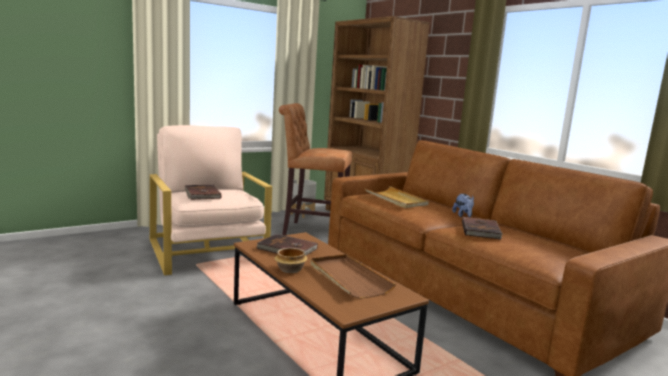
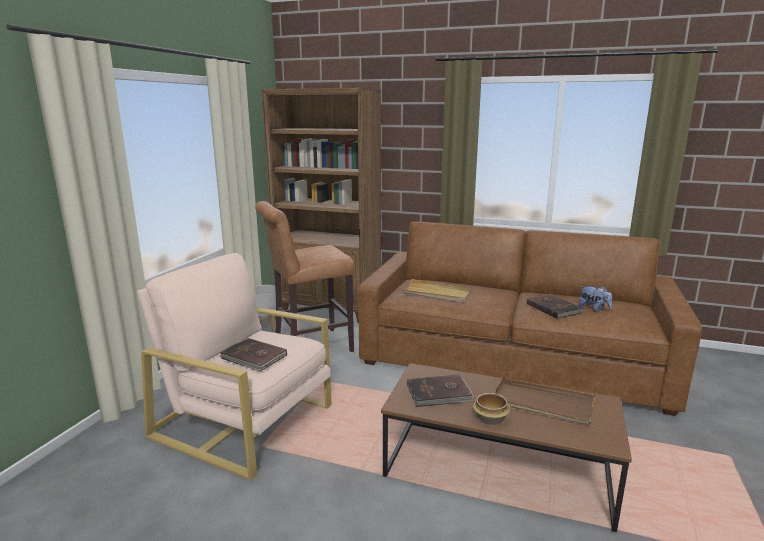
camera: 35 degrees left, 5 degrees up
plush toy [452,194,474,217] -> plush toy moved to [579,286,612,312]

